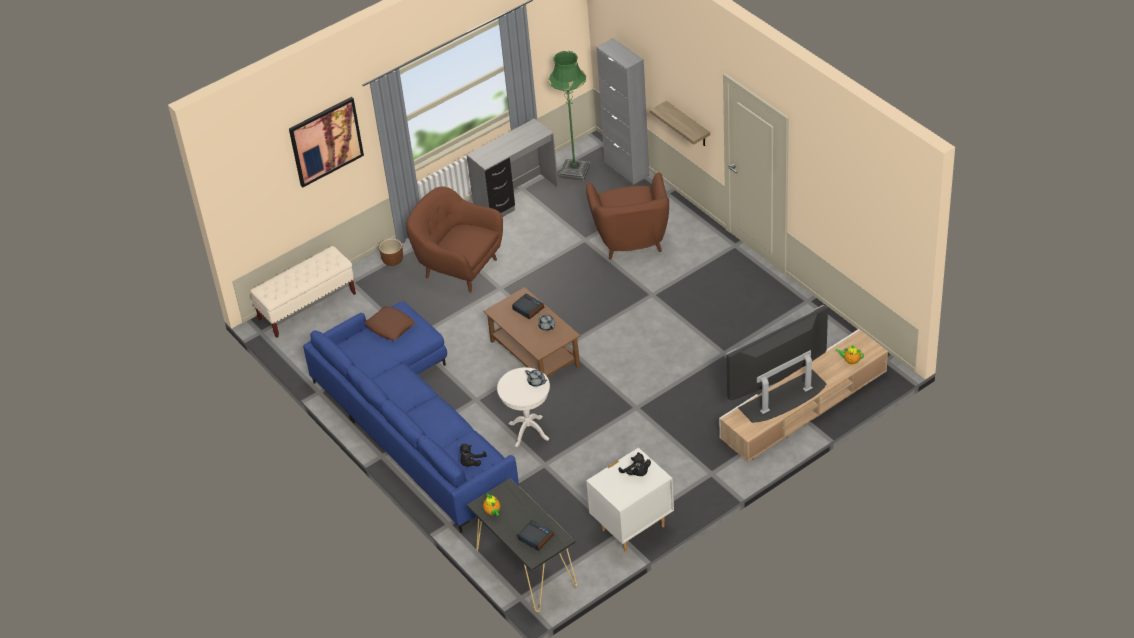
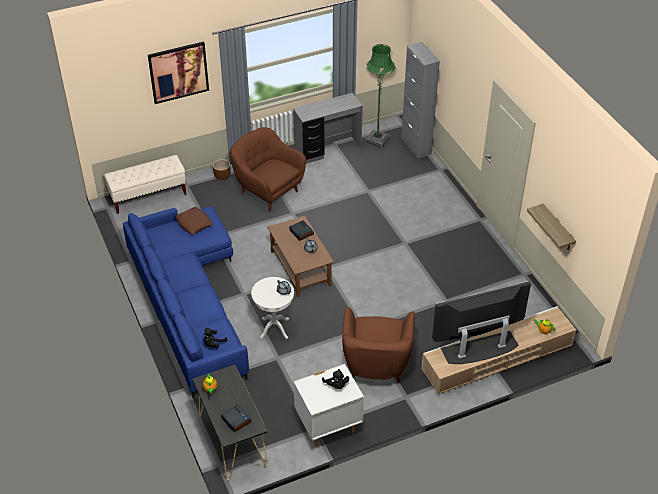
camera: 10 degrees right, 0 degrees up
brown armchair [586,172,669,260] -> brown armchair moved to [342,307,415,383]
shelf [650,101,710,146] -> shelf moved to [527,204,576,251]

